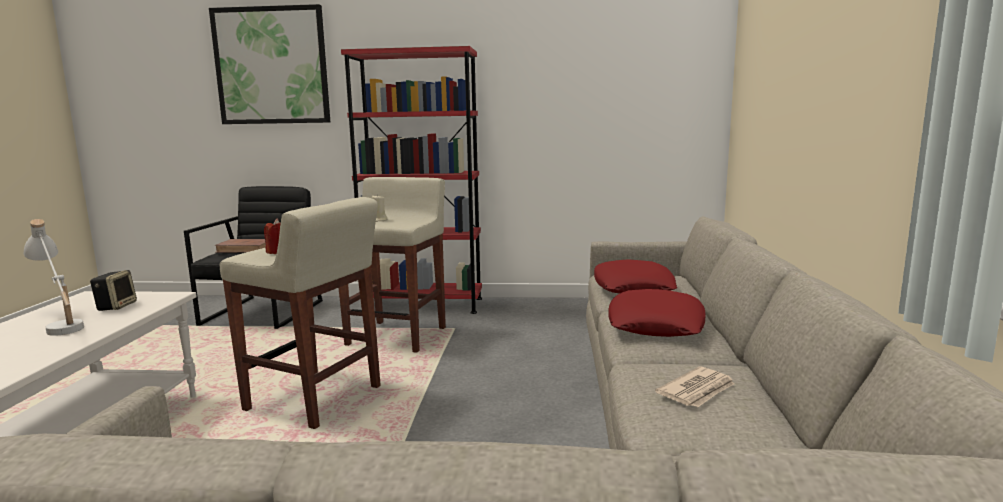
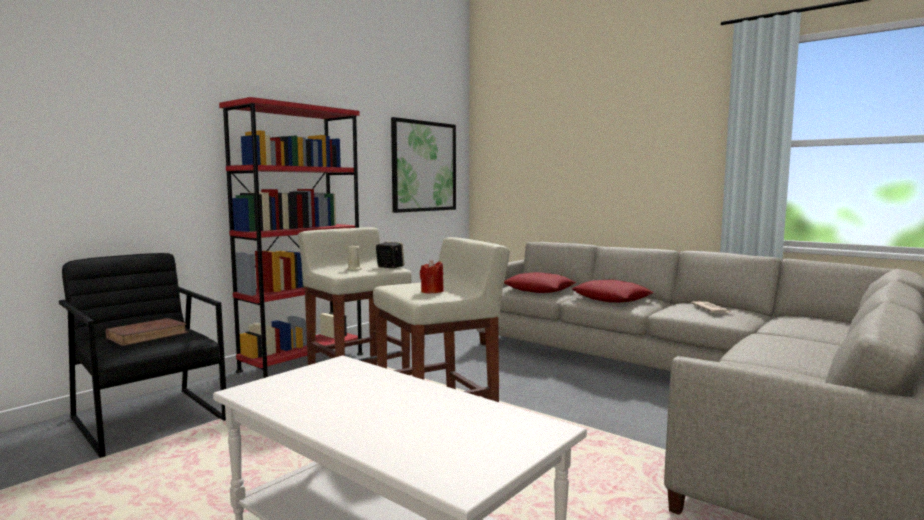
camera: 55 degrees left, 5 degrees down
white table lamp [24,219,84,336] -> none
speaker [90,270,137,311] -> speaker moved to [376,242,404,268]
picture [209,4,330,124] -> picture moved to [391,117,456,213]

